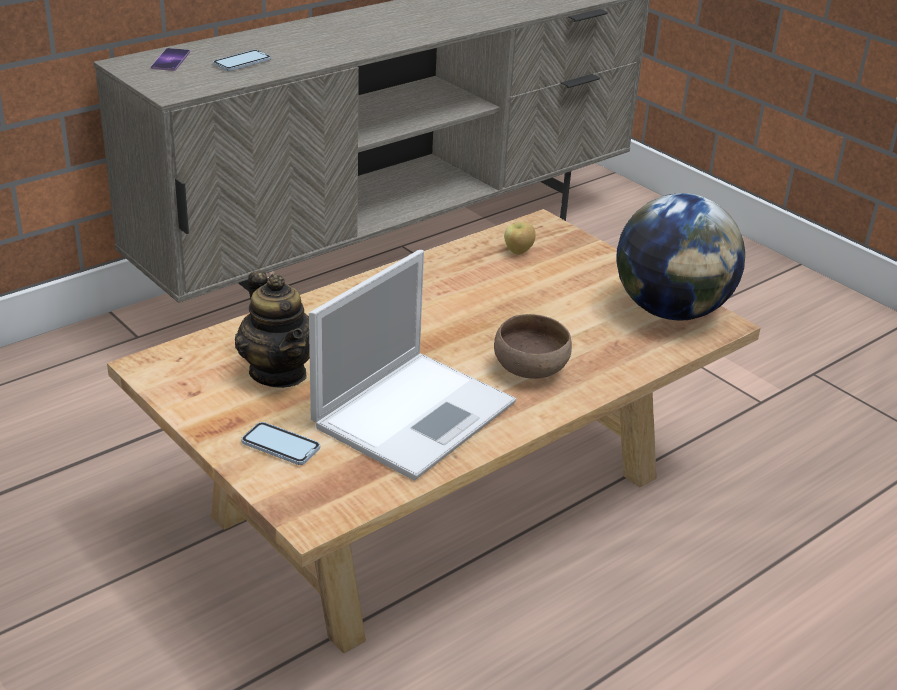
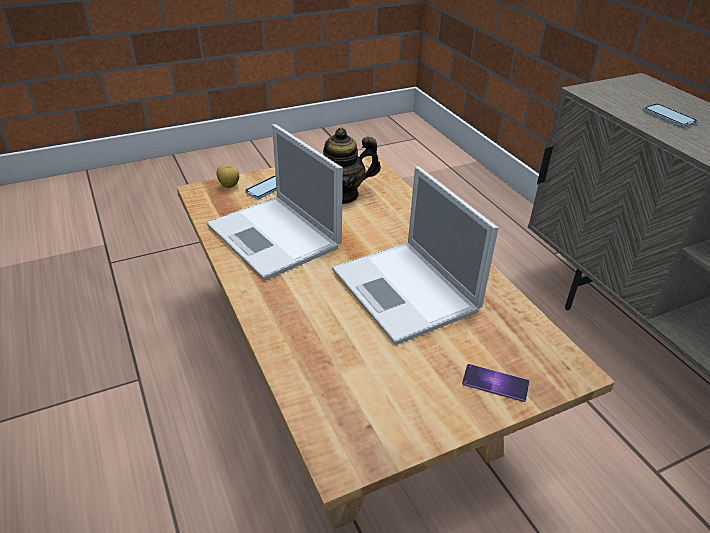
camera: 105 degrees right, 5 degrees up
phone [151,48,190,71] -> phone moved to [462,364,529,402]
brown bowl [494,314,572,379] -> none
apple [504,222,536,255] -> apple moved to [217,165,239,188]
globe [616,193,745,321] -> none
none -> laptop [332,166,498,345]

